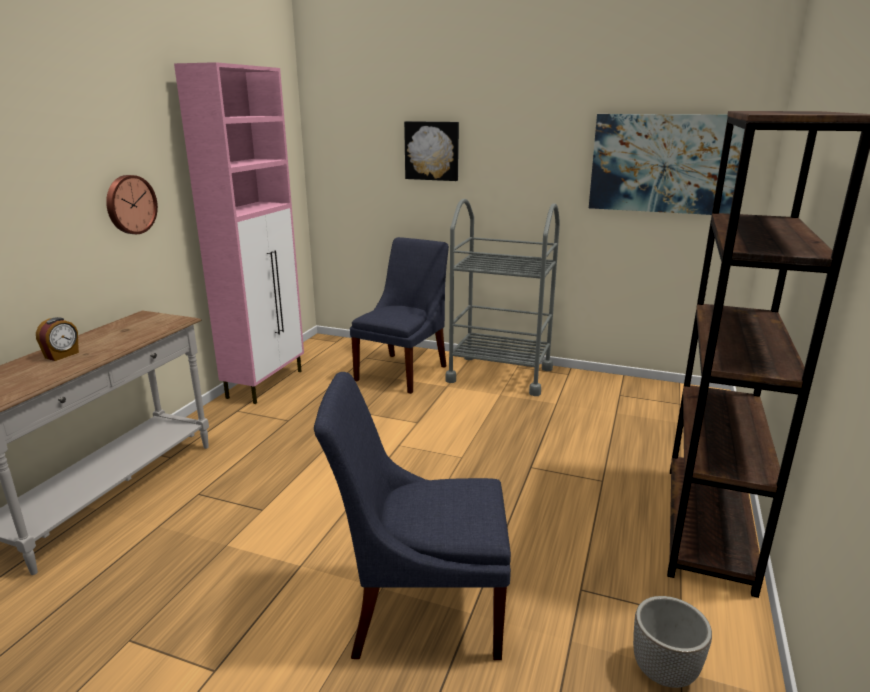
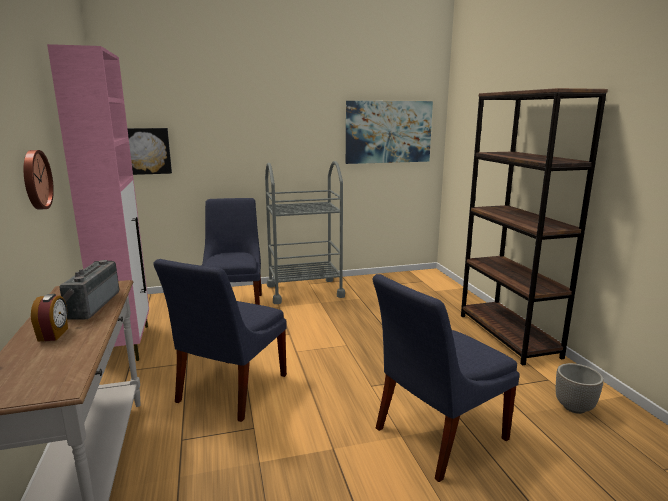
camera: 35 degrees left, 5 degrees down
picture [404,121,459,181] -> picture moved to [127,128,172,175]
none -> radio [60,260,119,320]
none -> blue chair [153,259,287,422]

